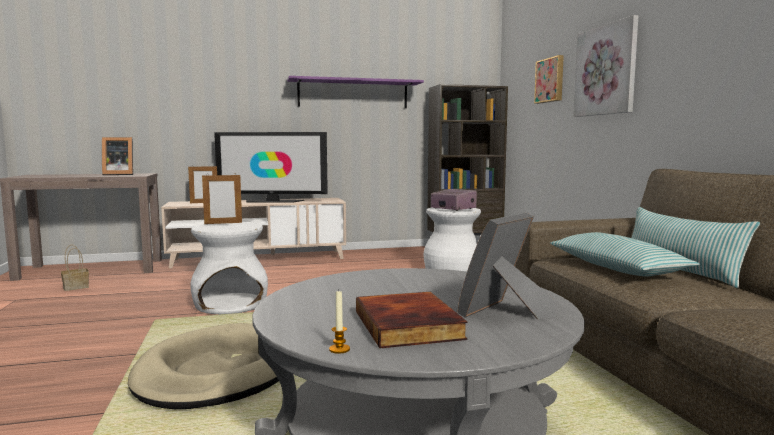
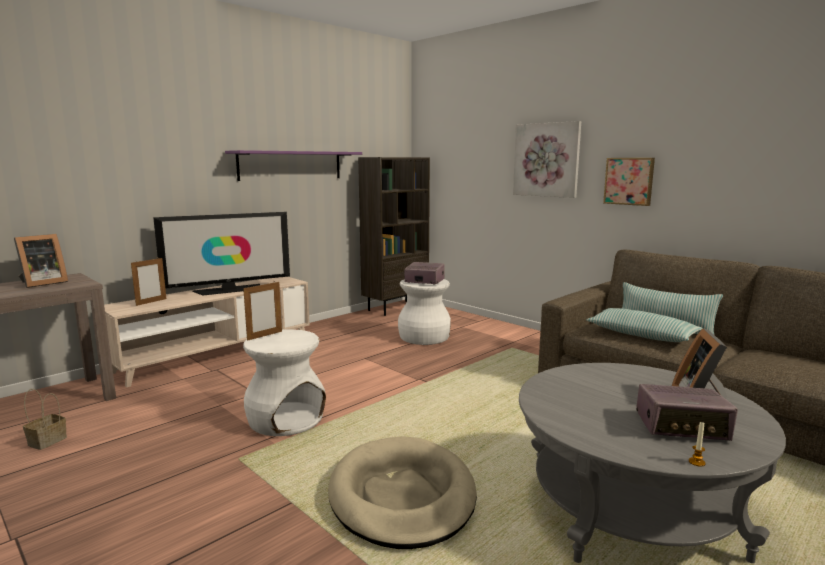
camera: 30 degrees left, 5 degrees up
book [356,292,468,348] -> radio [636,384,738,441]
picture [534,55,564,104] -> picture moved to [603,158,655,206]

